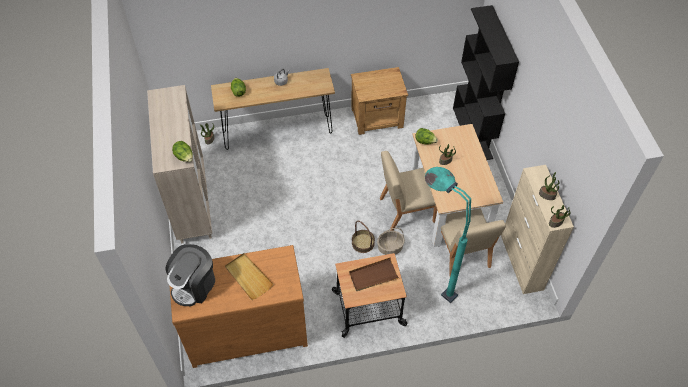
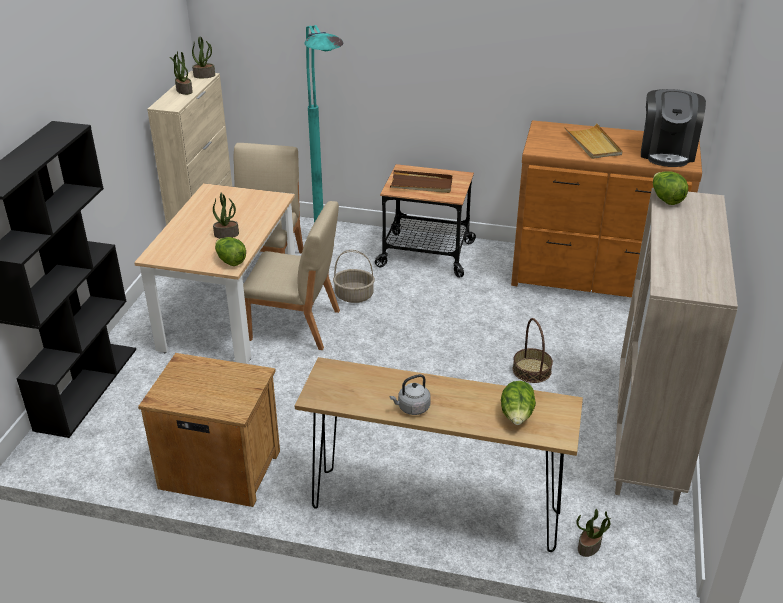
camera: 155 degrees left, 20 degrees down
coffee machine [165,244,215,306] -> coffee machine turned 135 degrees clockwise [641,89,706,167]
basket [352,220,375,253] -> basket moved to [513,318,553,383]

